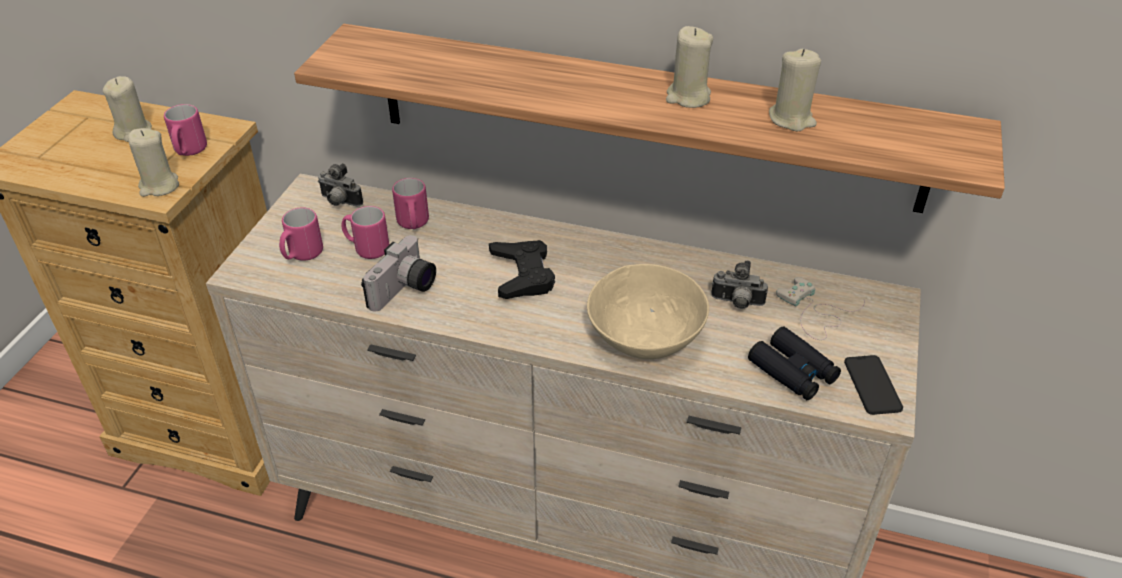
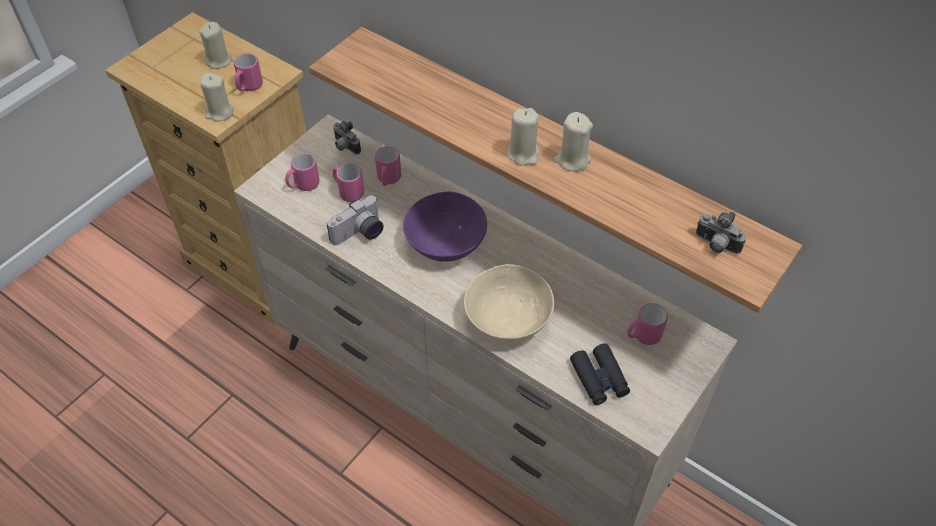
camera: 20 degrees right, 10 degrees up
black game controller [489,240,555,299] -> purple bowl [403,191,487,262]
camera [711,260,768,309] -> camera moved to [696,212,746,254]
beige candle [769,49,821,132] -> beige candle moved to [507,108,540,166]
white game controller [776,277,865,340] -> pink mug [627,303,668,345]
phone [844,355,903,415] -> none

